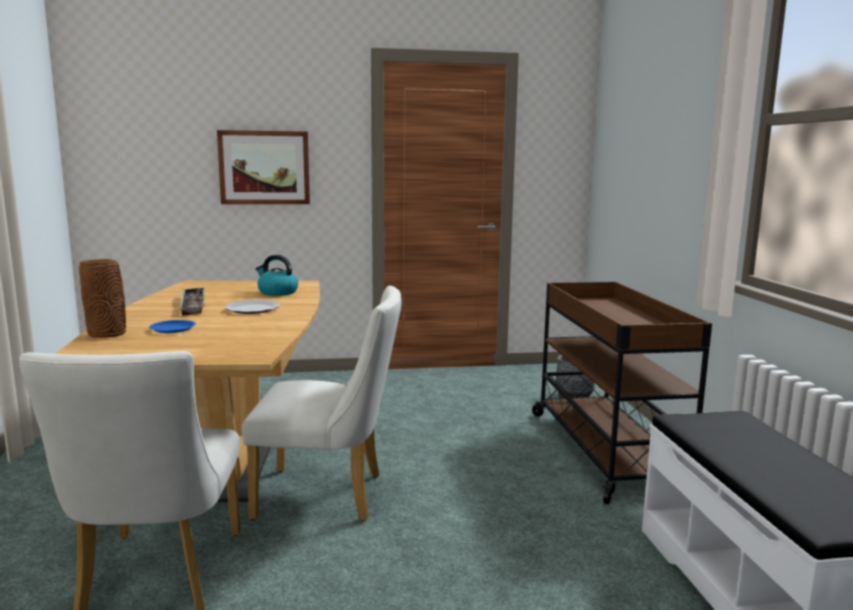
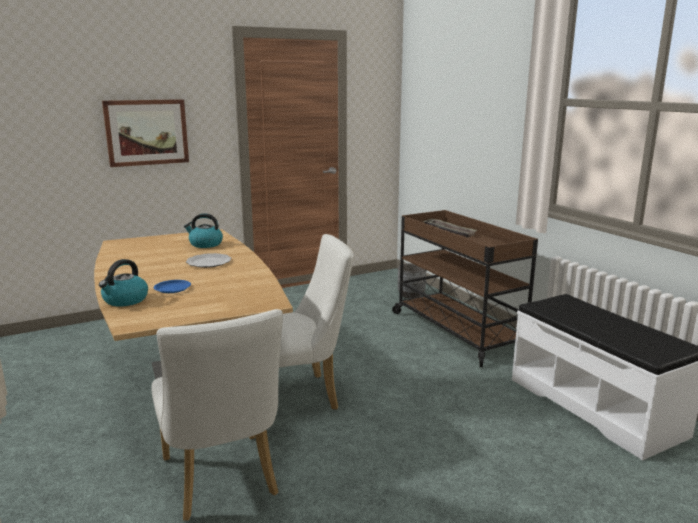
camera: 20 degrees left, 5 degrees up
brown vase [79,259,126,338] -> kettle [99,259,148,307]
tray [180,287,205,315] -> tray moved to [423,219,478,237]

